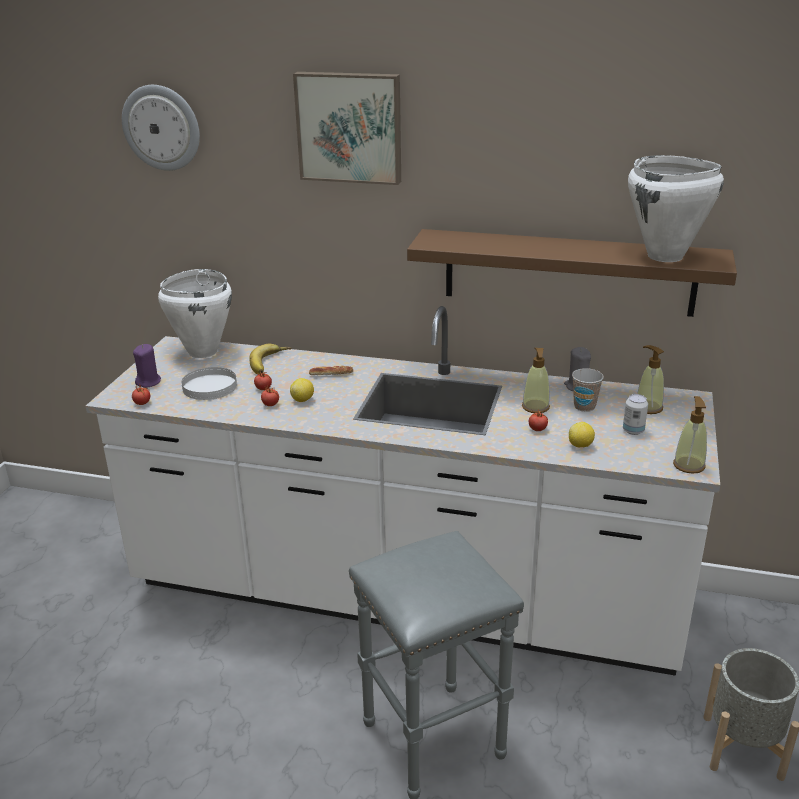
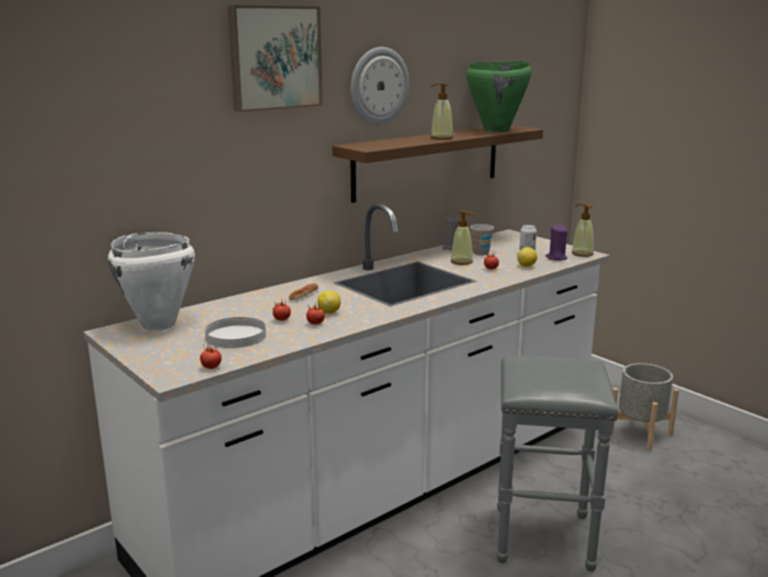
camera: 55 degrees left, 10 degrees down
wall clock [122,85,200,171] -> wall clock moved to [351,47,409,124]
purple candle [133,344,161,388] -> purple candle moved to [546,224,568,261]
banana [249,344,291,374] -> none
white cooking pot [628,155,724,262] -> green cooking pot [466,60,532,132]
soap dispenser [637,345,664,414] -> soap dispenser moved to [431,83,453,140]

